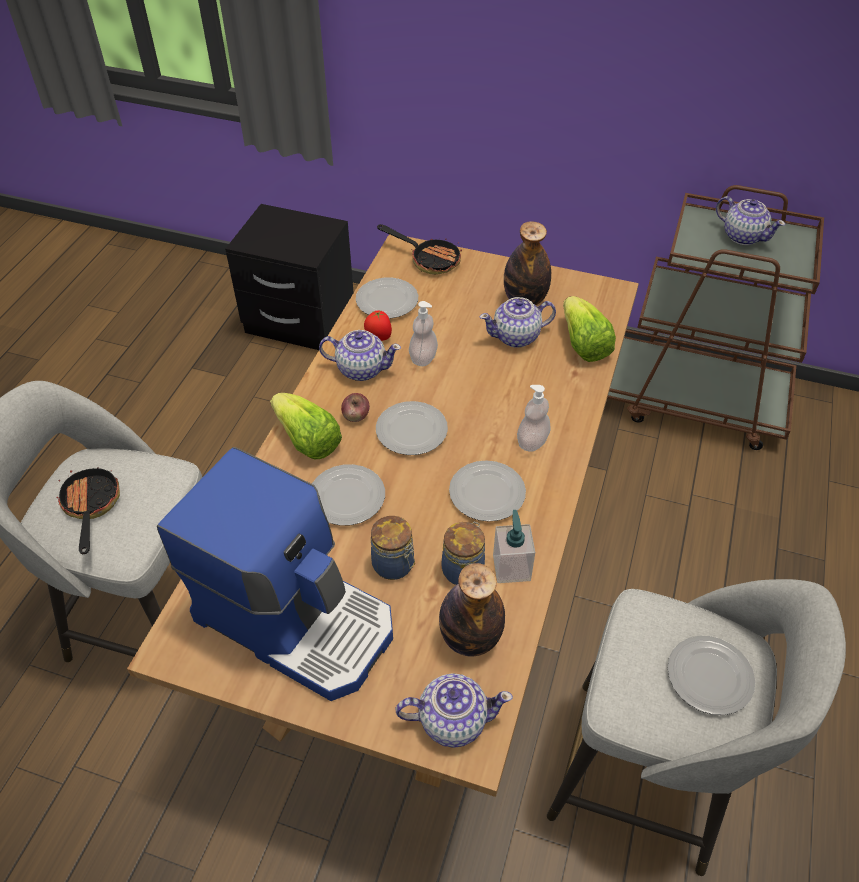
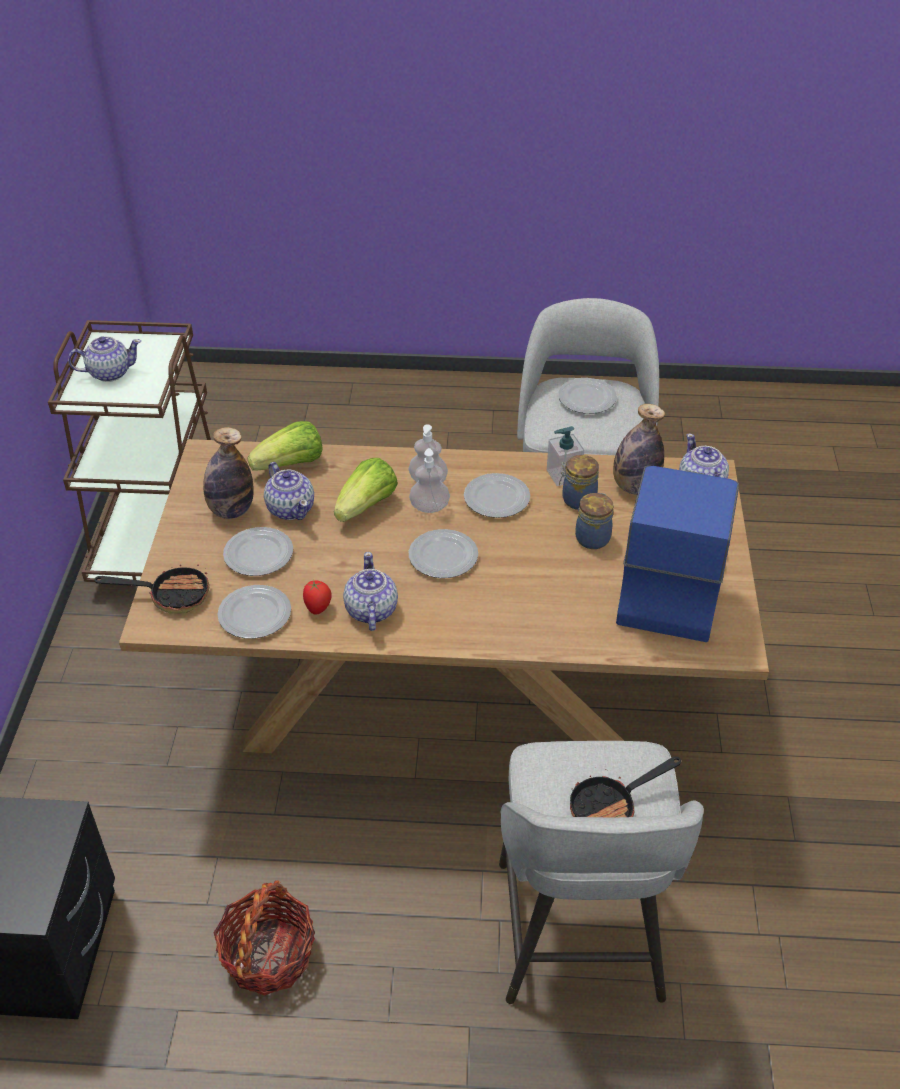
camera: 105 degrees left, 5 degrees down
lettuce [270,393,342,459] -> lettuce moved to [334,458,398,522]
plate [312,464,385,526] -> plate moved to [223,527,293,576]
apple [341,393,370,422] -> none
frying pan [377,224,462,275] -> frying pan turned 75 degrees clockwise [94,565,209,614]
soap dispenser [409,301,438,366] -> soap dispenser moved to [409,448,450,513]
teapot [716,196,785,245] -> teapot turned 45 degrees clockwise [68,336,141,382]
none -> basket [214,880,315,996]

